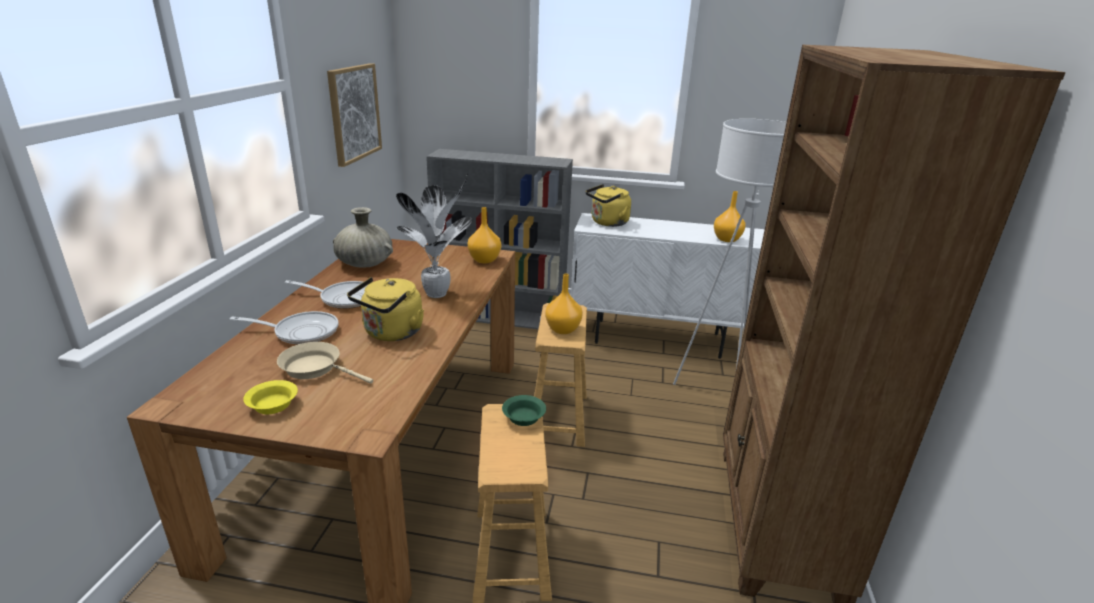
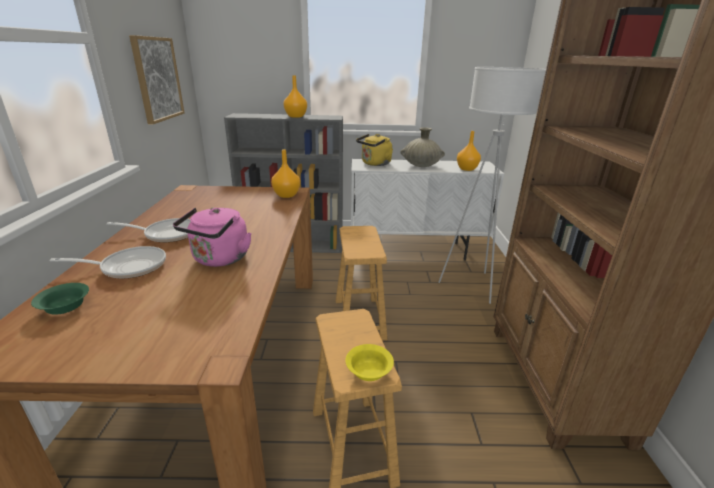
camera: 10 degrees left, 0 degrees up
yellow bowl [243,380,298,414] -> yellow bowl moved to [345,344,394,381]
beige frying pan [277,342,373,384] -> none
beige vase [333,207,393,268] -> beige vase moved to [400,127,445,167]
yellow kettle [347,277,424,341] -> pink kettle [173,207,252,267]
potted plant [396,174,472,298] -> none
green bowl [502,395,546,426] -> green bowl moved to [31,283,89,315]
orange vase [545,274,583,334] -> orange vase moved to [284,75,307,118]

